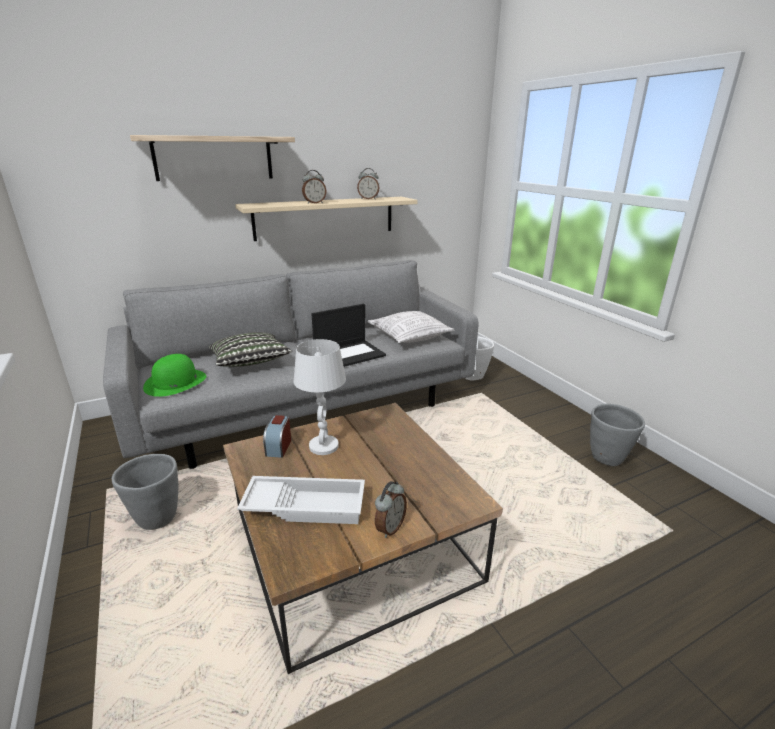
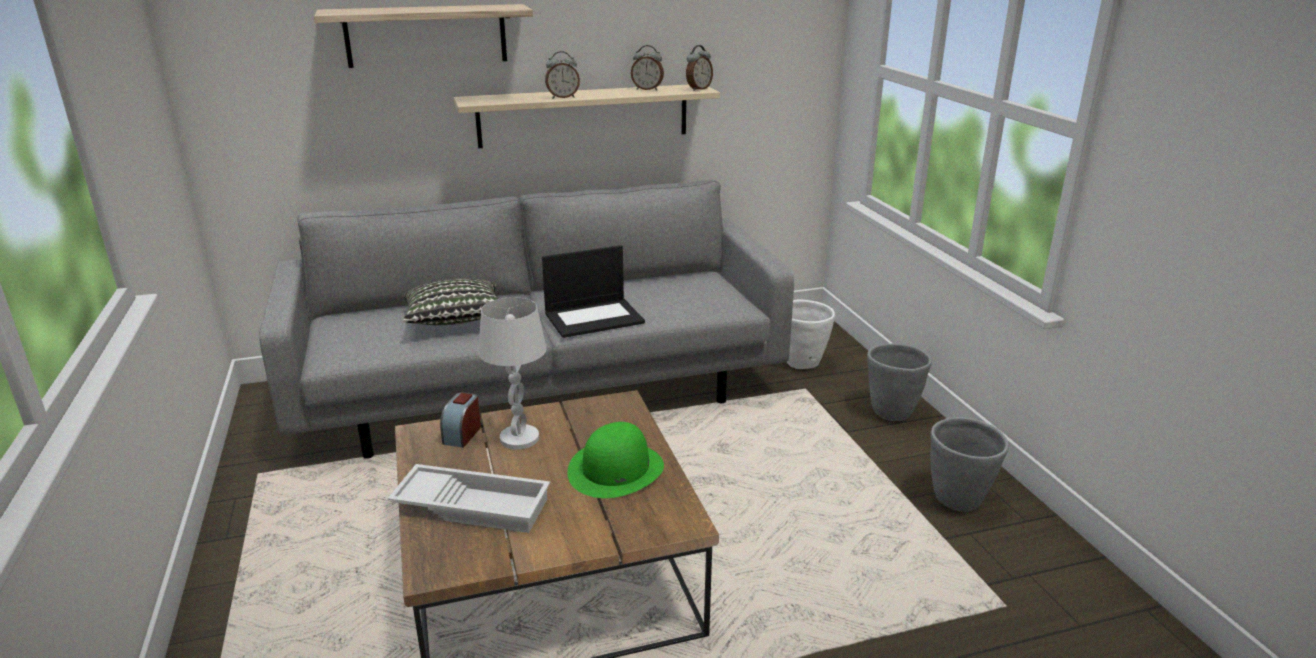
camera: 10 degrees right, 0 degrees up
grey planter [112,454,178,530] -> grey planter moved to [867,343,932,421]
green hat [143,354,206,397] -> green hat moved to [567,422,664,498]
pillow [368,311,455,343] -> none
alarm clock [375,481,407,538] -> alarm clock moved to [686,45,713,91]

